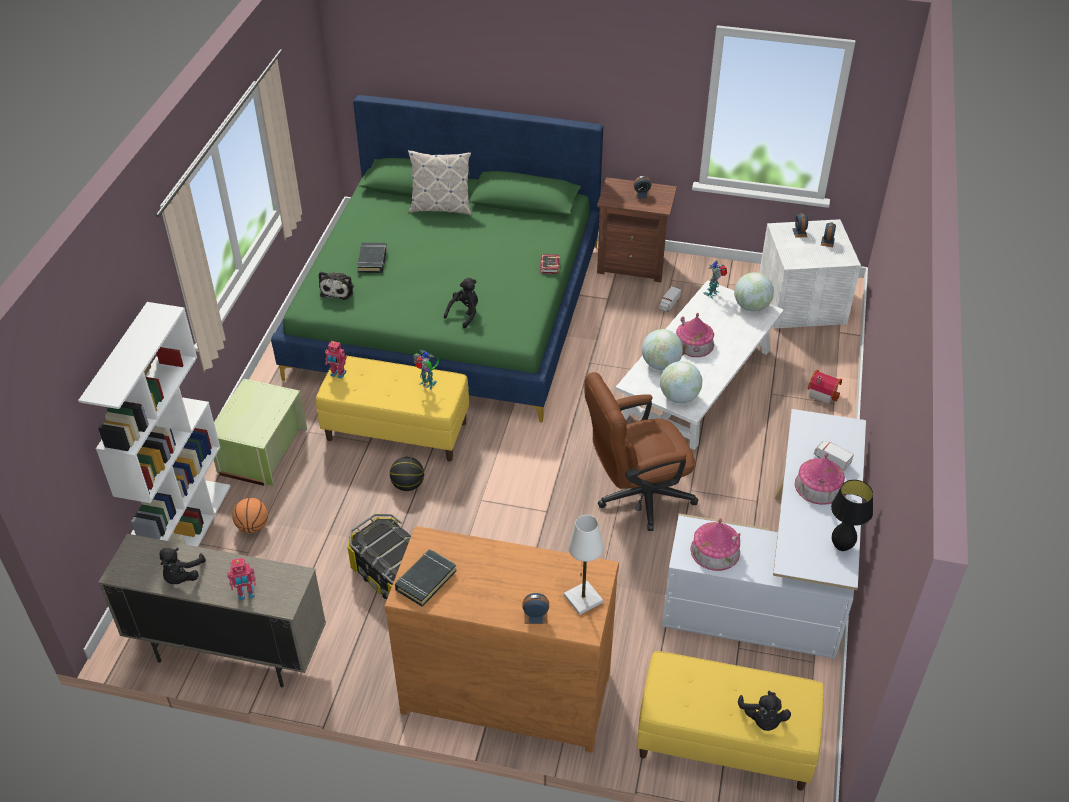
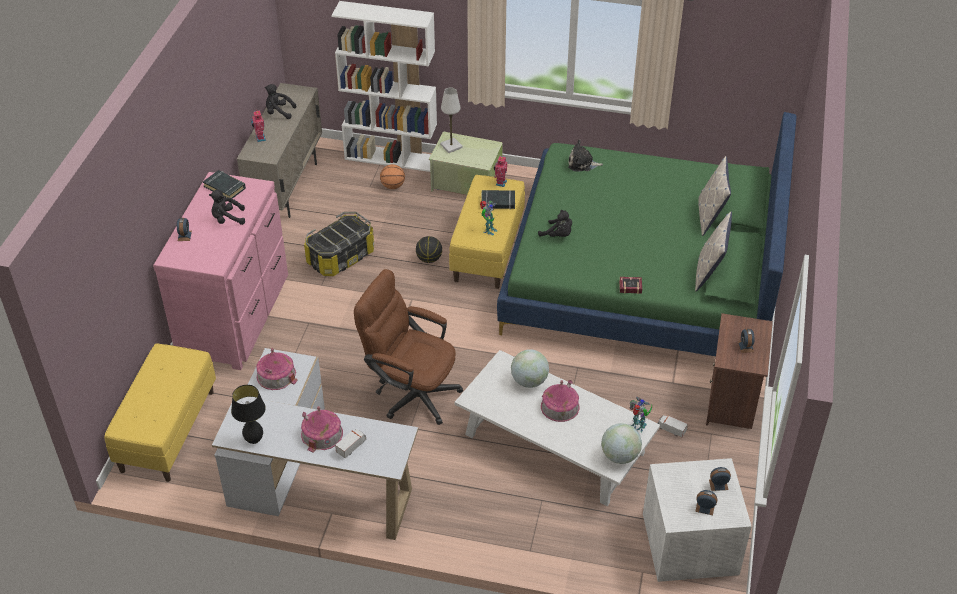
camera: 90 degrees right, 0 degrees up
black book [357,243,387,273] -> black book moved to [481,190,515,209]
brown dresser [384,526,619,753] -> pink dresser [153,172,288,370]
white table lamp [564,515,603,615] -> white table lamp moved to [440,87,462,153]
brown office chair [585,372,698,531] -> brown office chair turned 45 degrees counterclockwise [354,269,463,425]
globe [660,361,702,403] -> none
black plush toy [738,691,791,731] -> black plush toy moved to [209,189,245,225]
toy house [808,370,842,404] -> none
none -> pillow [695,212,732,292]

